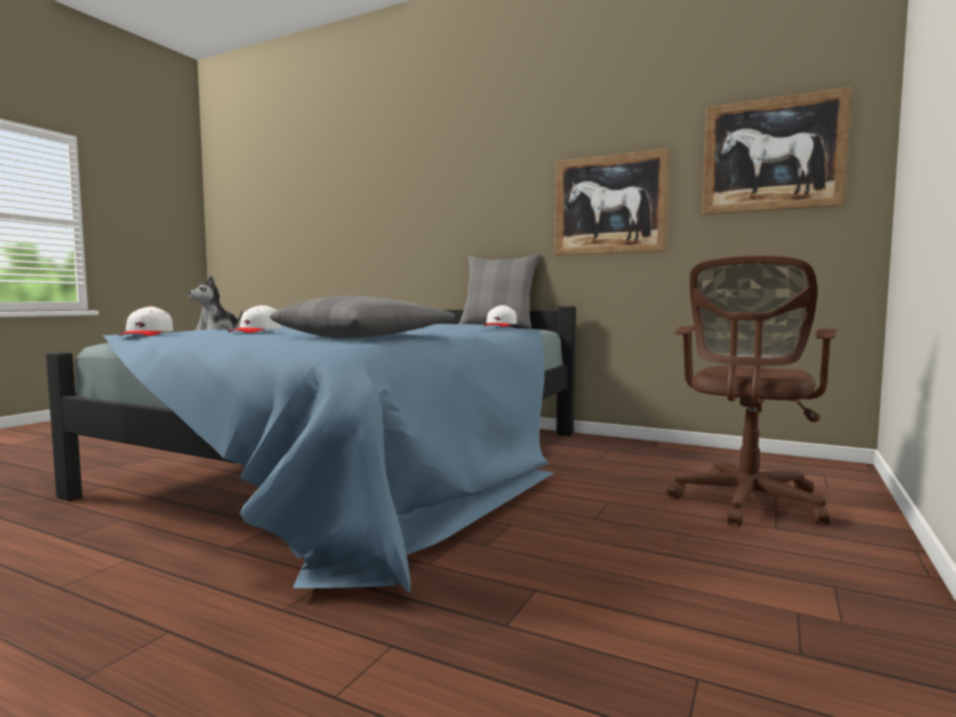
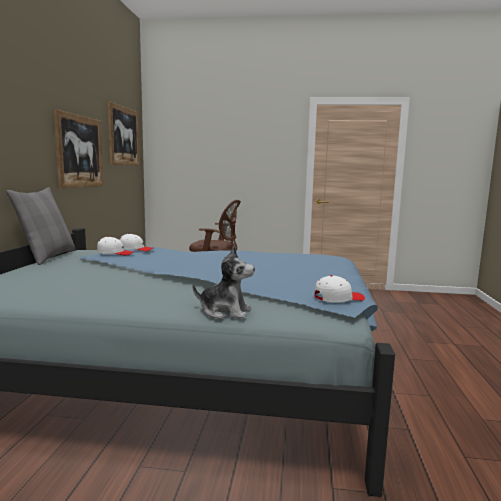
camera: 110 degrees left, 5 degrees up
white cap [227,305,282,333] -> white cap moved to [97,236,134,255]
grey pillow [269,296,455,338] -> none

